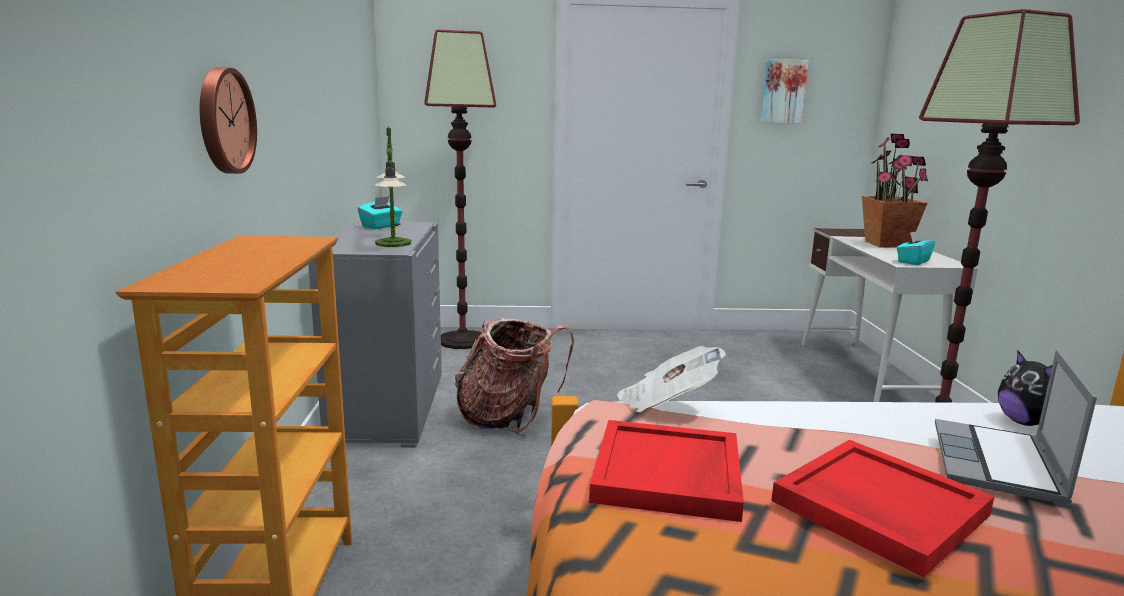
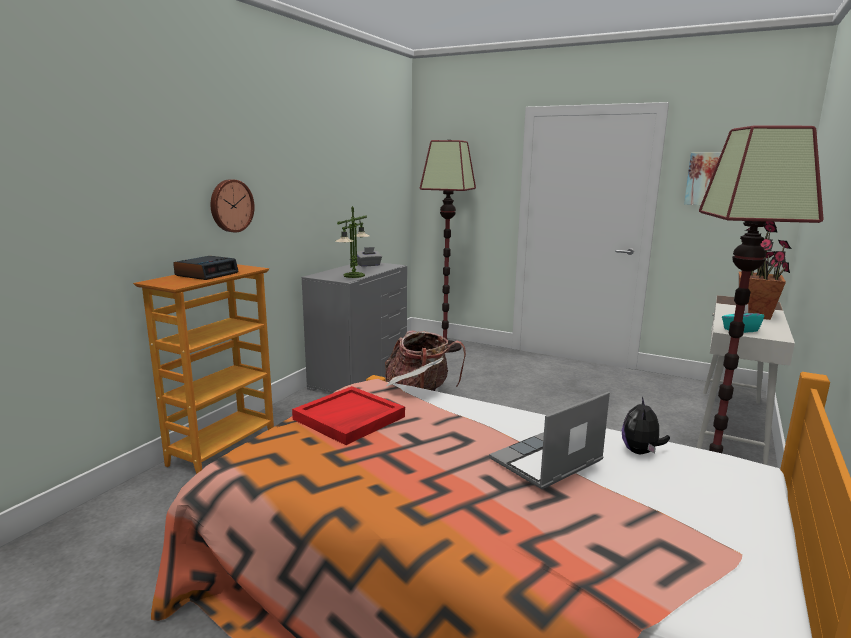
camera: 30 degrees right, 0 degrees up
turquoise tissue box [357,196,403,229] -> grey tissue box [357,247,382,267]
red tray [771,440,995,578] -> none
none -> alarm clock [173,256,239,280]

